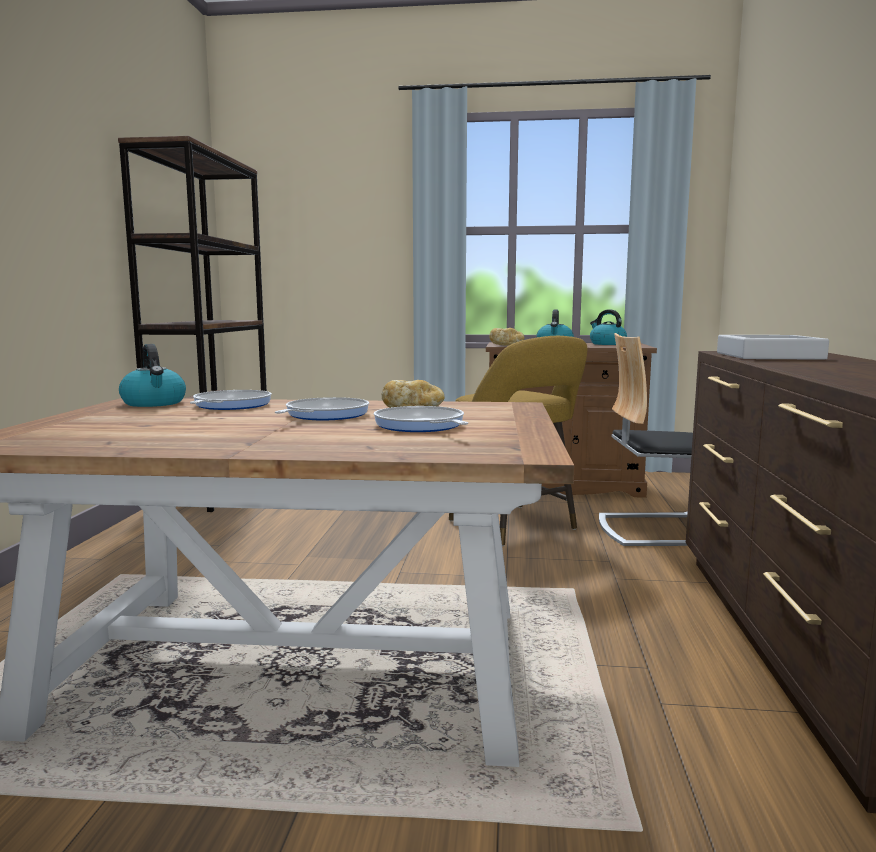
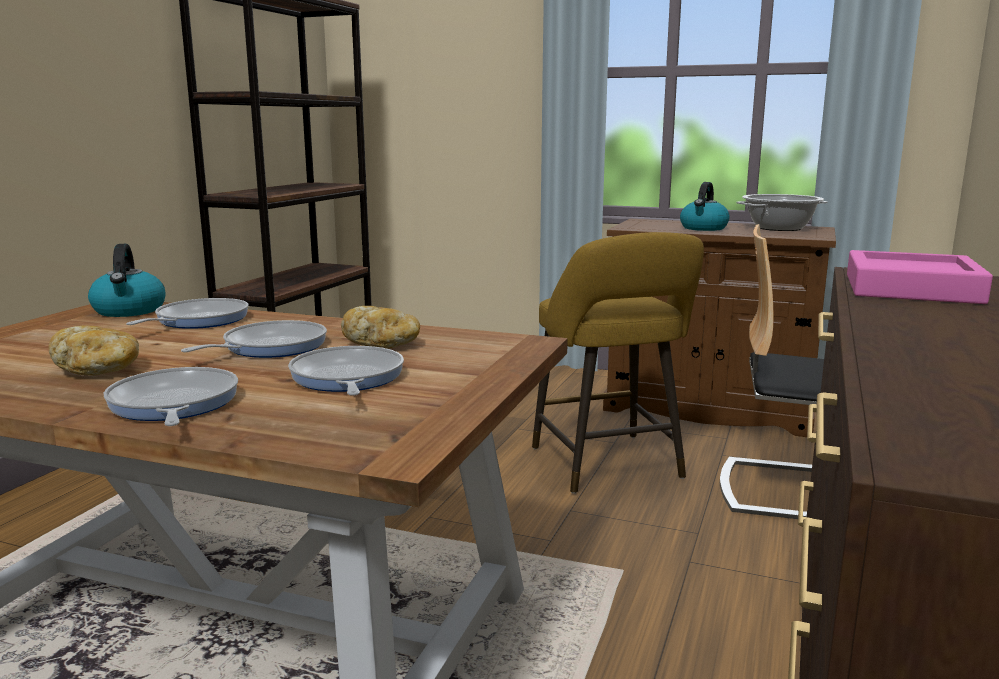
camera: 15 degrees right, 5 degrees up
bread [489,328,524,345] -> bread moved to [49,326,139,376]
kettle [590,309,627,345] -> cooking pot [736,194,828,231]
grey tray [717,335,829,360] -> pink tray [847,250,993,304]
none -> frying pan [104,367,238,426]

